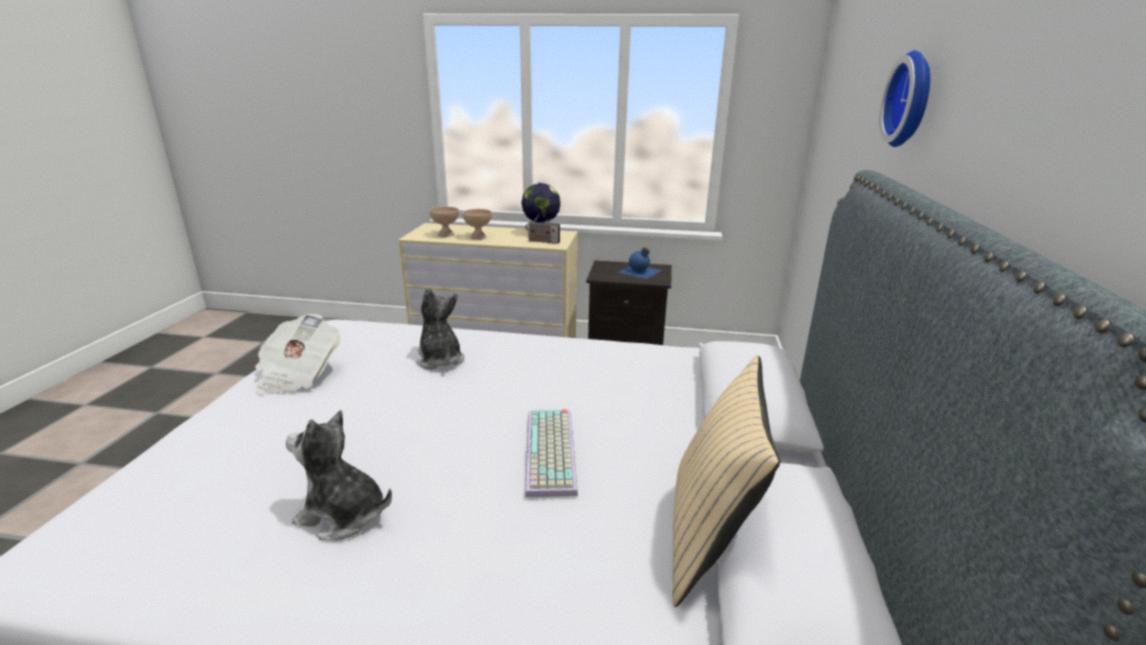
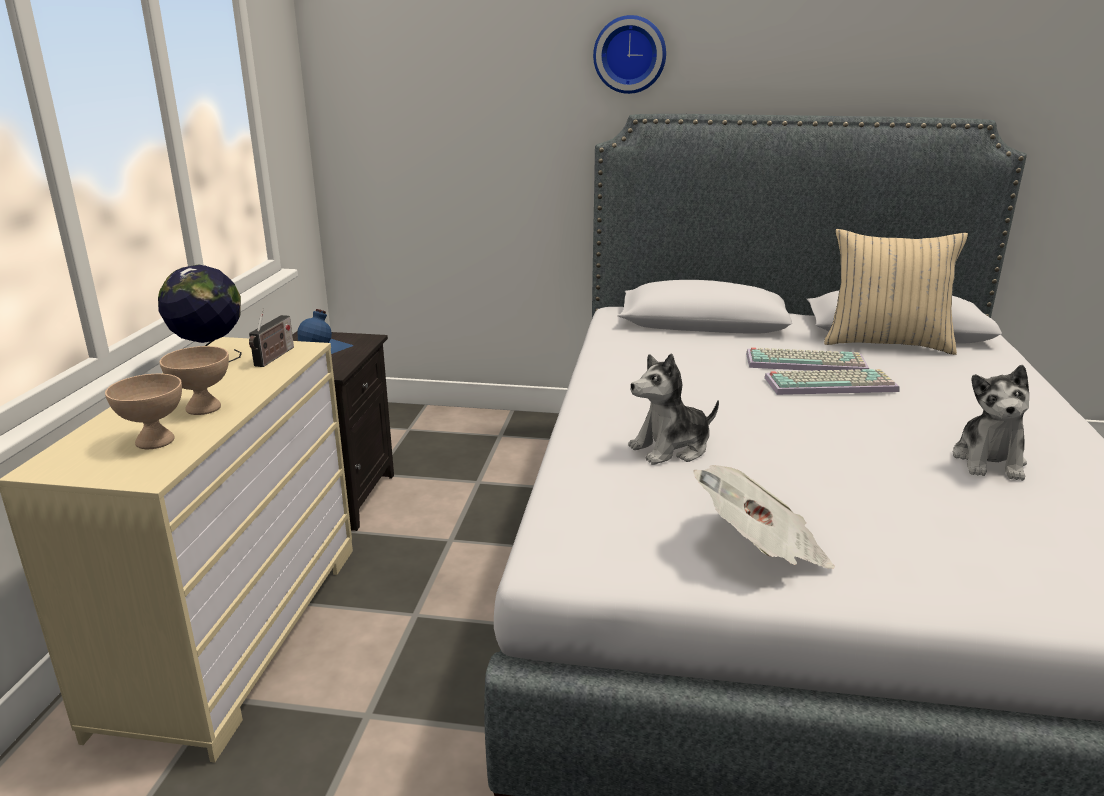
camera: 90 degrees left, 0 degrees up
none -> keyboard [746,347,869,371]

